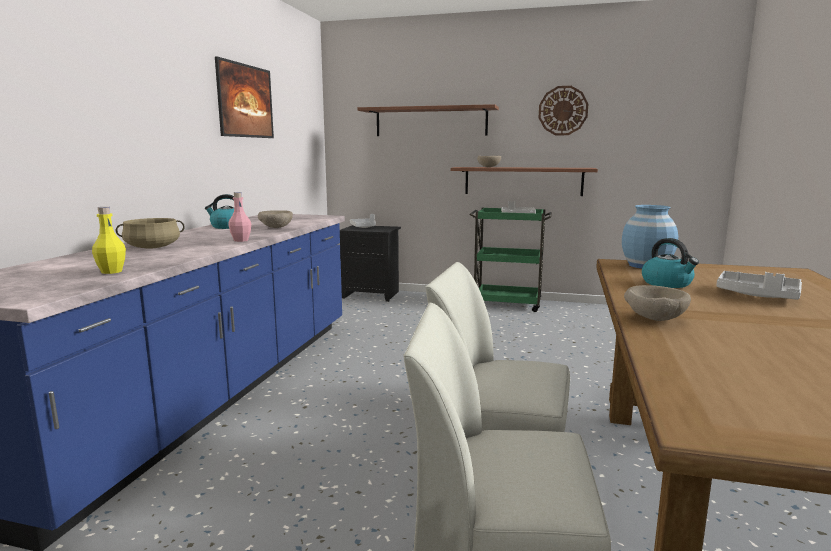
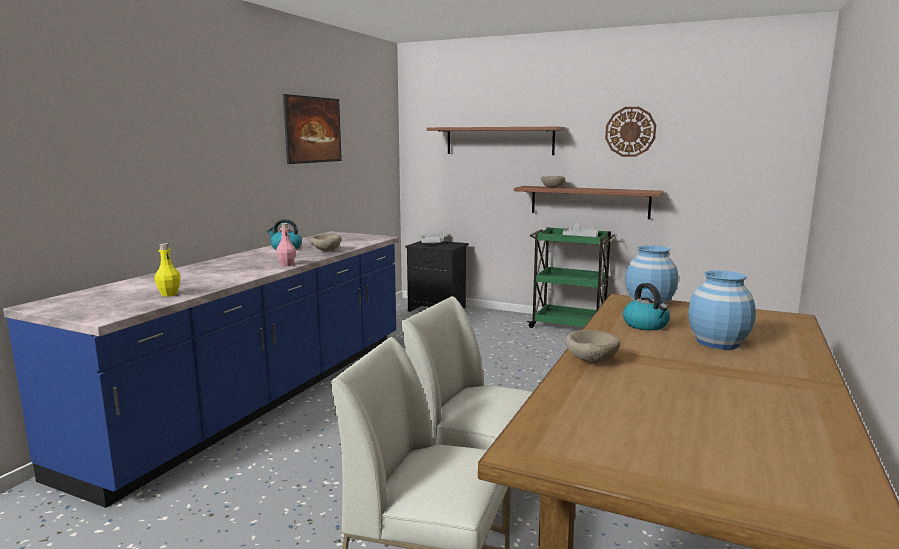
camera: 10 degrees right, 0 degrees up
beige cooking pot [116,218,185,249] -> none
grey tray [716,271,802,300] -> blue vase [688,270,756,349]

